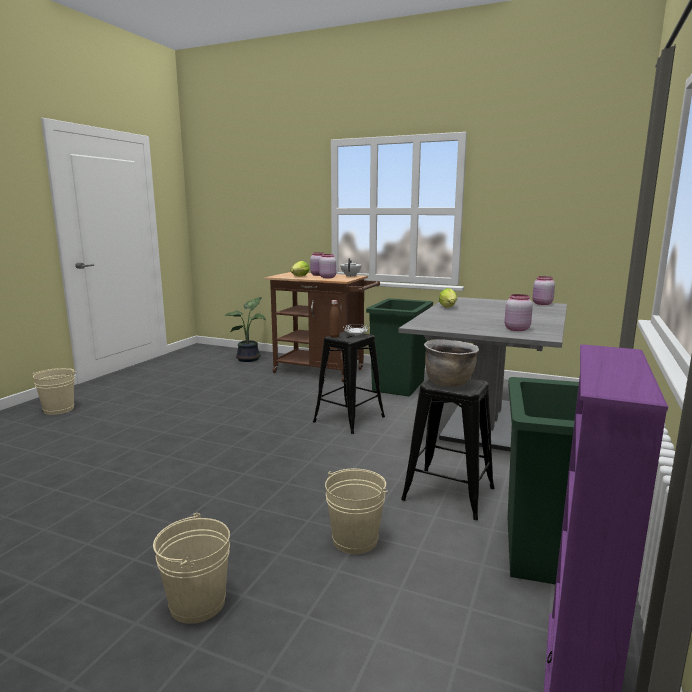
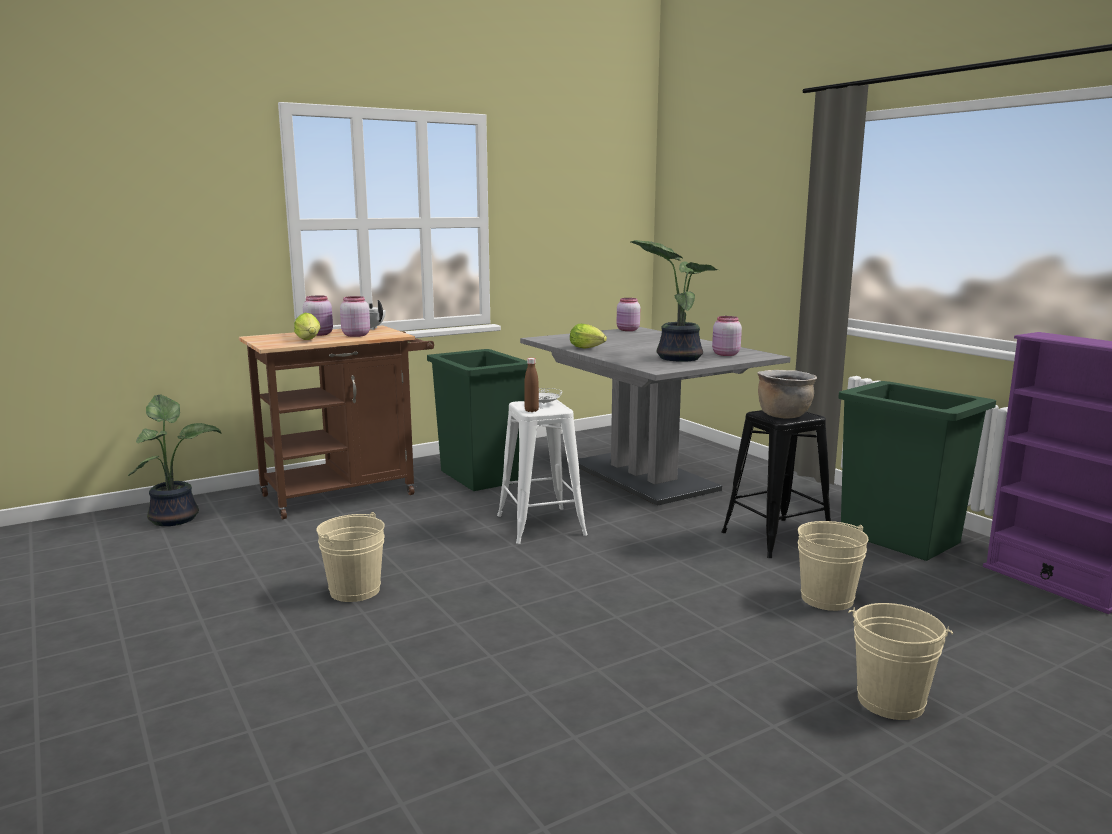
camera: 55 degrees left, 0 degrees up
beige bucket [32,368,75,415] -> beige bucket moved to [316,512,385,602]
black stool [313,331,385,434] -> white stool [497,399,588,544]
none -> potted plant [630,240,718,362]

